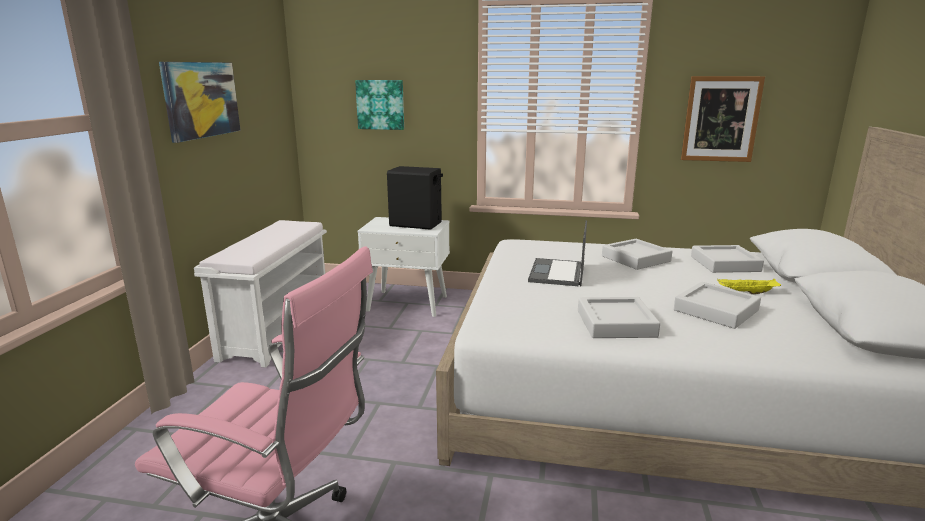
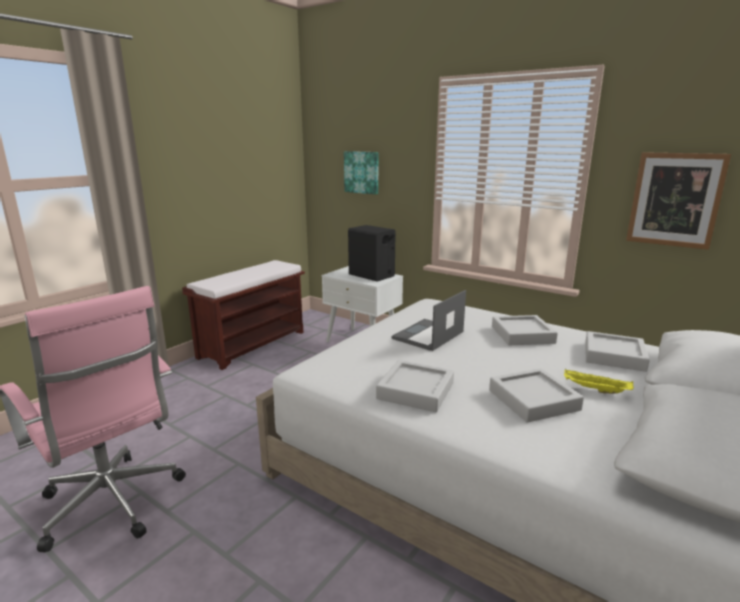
camera: 25 degrees right, 0 degrees up
picture [159,62,241,143] -> none
white bench [194,220,327,368] -> brown bench [182,260,305,370]

